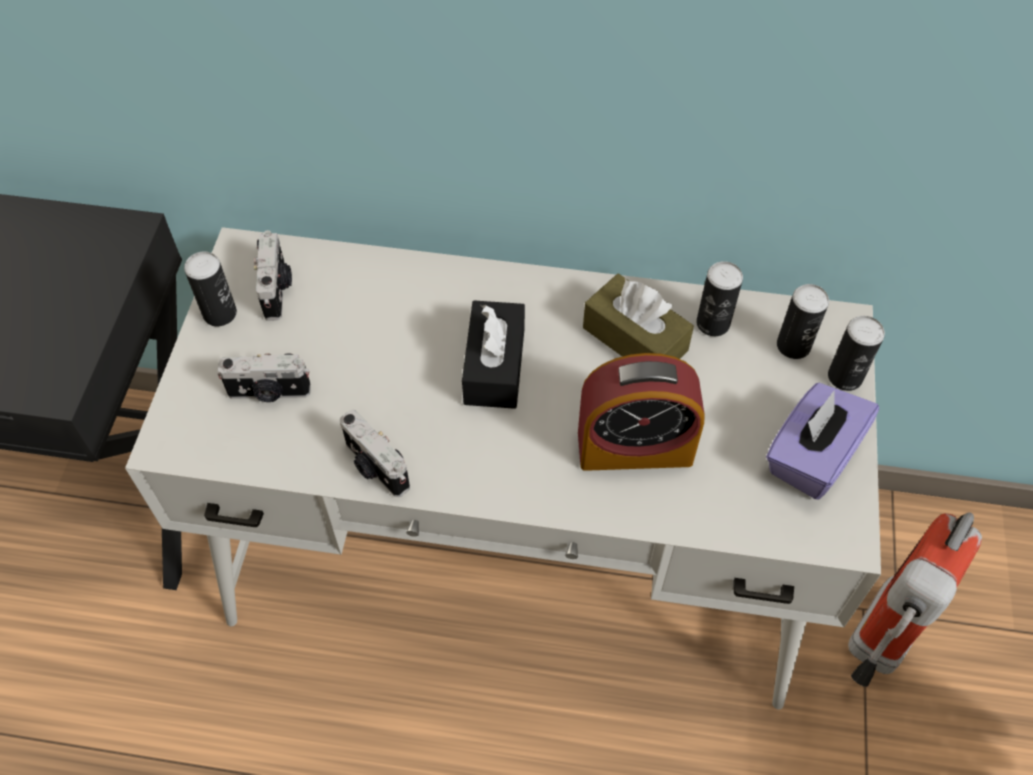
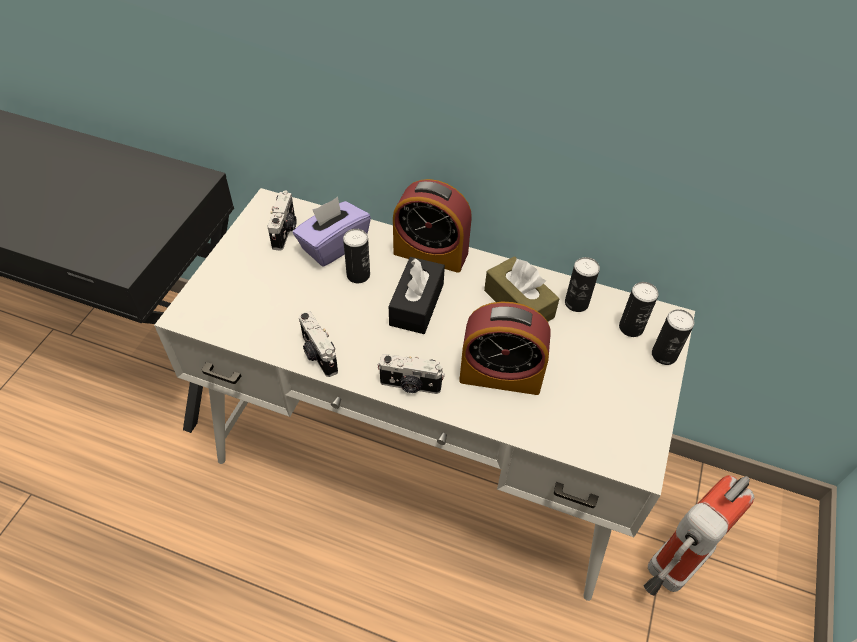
camera: 10 degrees right, 5 degrees down
can [184,252,237,326] -> can moved to [343,229,370,283]
camera [218,353,311,402] -> camera moved to [377,354,445,394]
purple tissue box [766,383,879,500] -> purple tissue box moved to [293,197,371,266]
none -> alarm clock [393,179,472,273]

